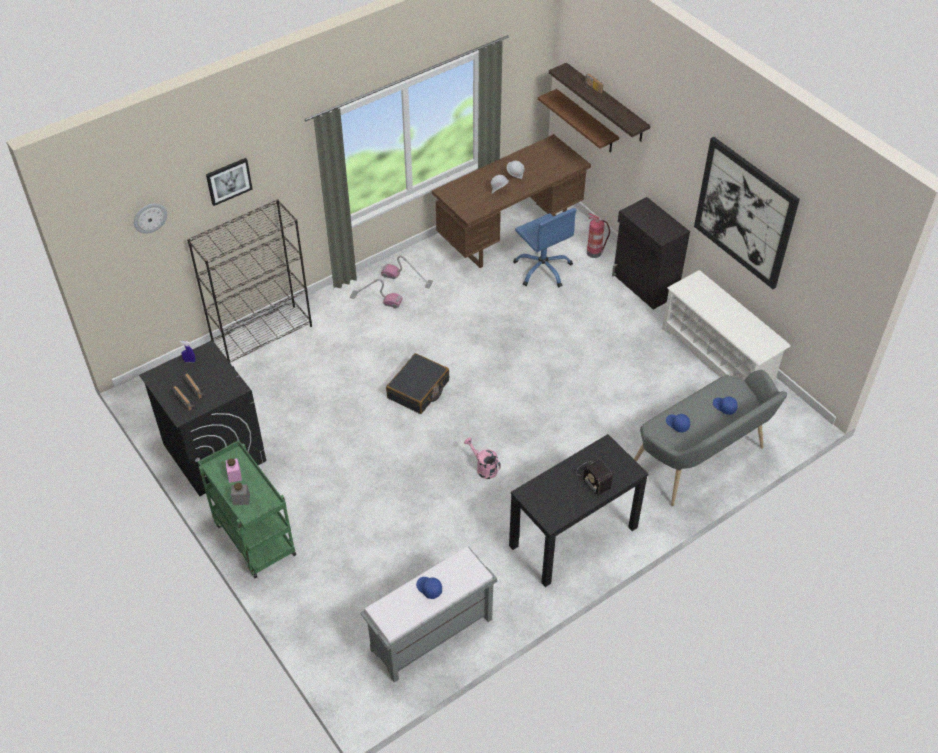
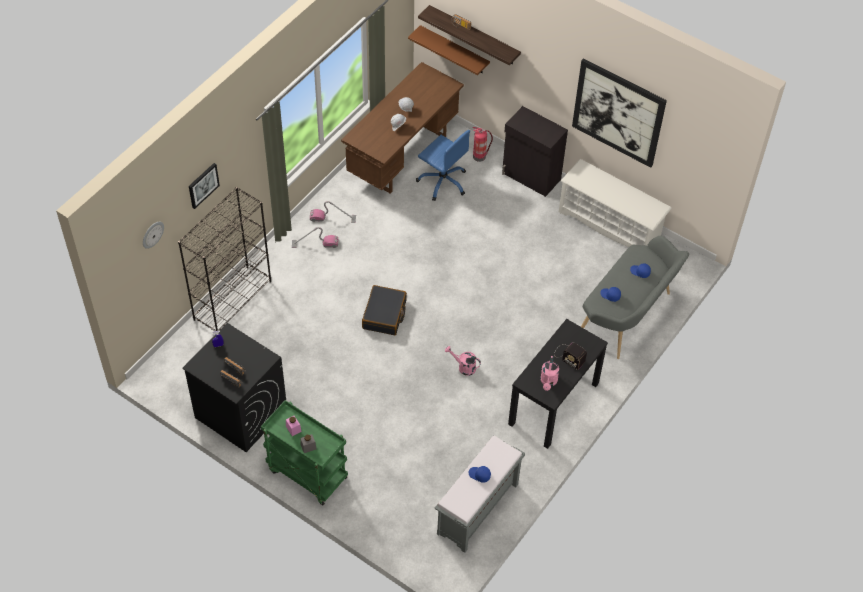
camera: 20 degrees left, 5 degrees up
none -> pink watering can [540,356,559,391]

